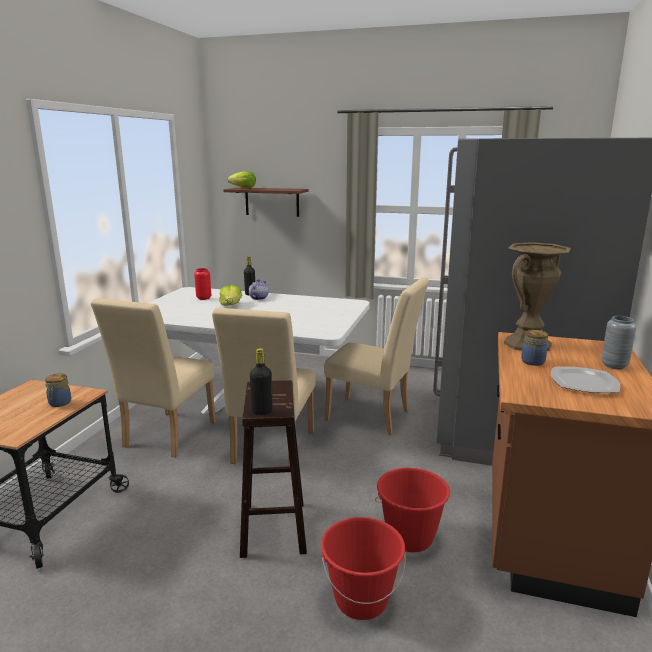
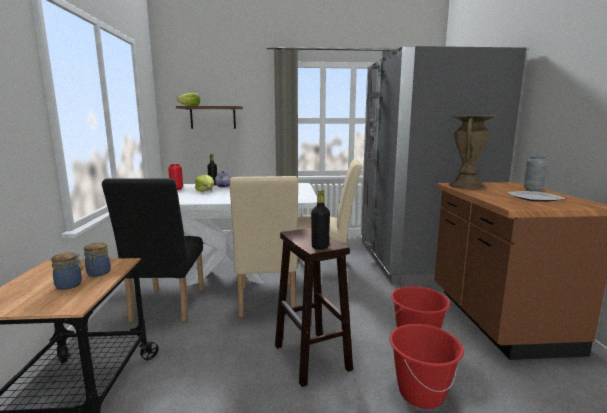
camera: 20 degrees left, 5 degrees down
beige chair [91,298,216,458] -> black chair [102,178,204,322]
jar [521,330,548,366] -> jar moved to [51,252,83,290]

